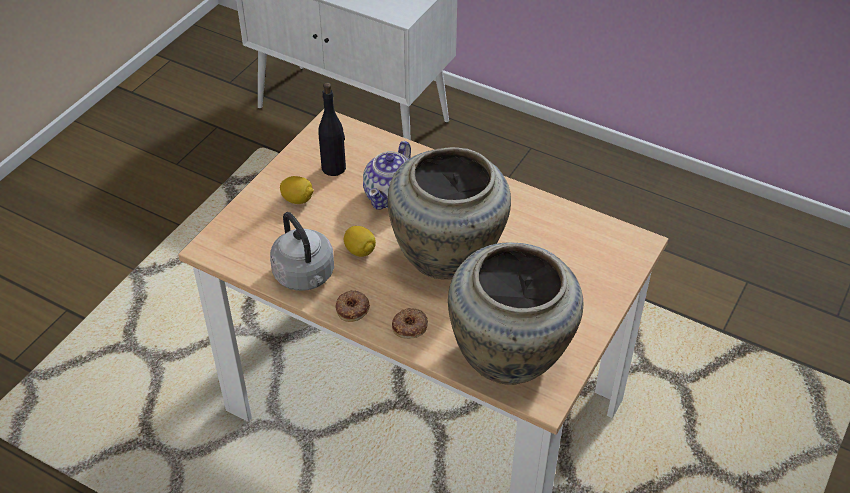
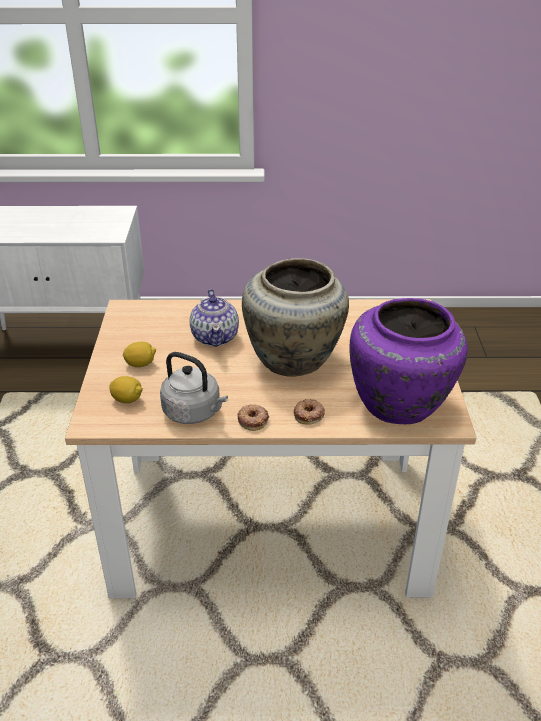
camera: 30 degrees left, 10 degrees down
black bottle [319,82,346,176] -> none
lemon [344,226,376,257] -> lemon moved to [109,376,143,403]
beige vase [448,242,584,385] -> purple vase [349,298,468,424]

